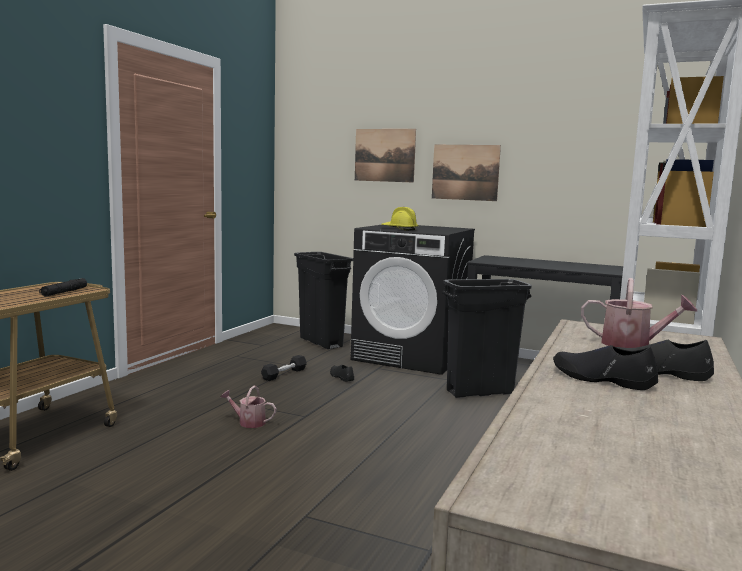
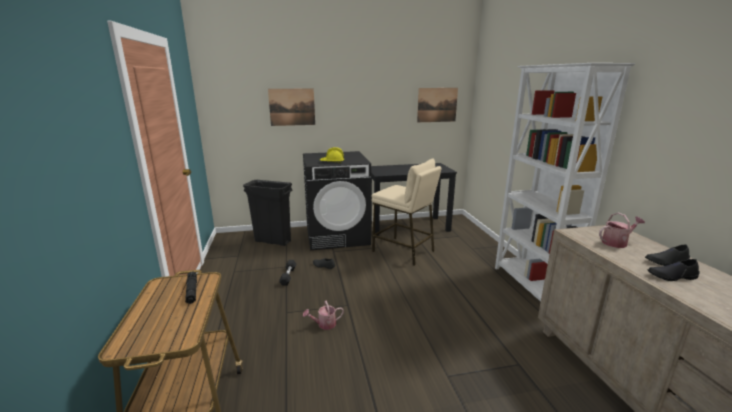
camera: 35 degrees left, 10 degrees up
picture [432,145,501,201] -> picture moved to [417,88,458,122]
black trash can [442,279,532,398] -> beige stool [371,158,442,266]

